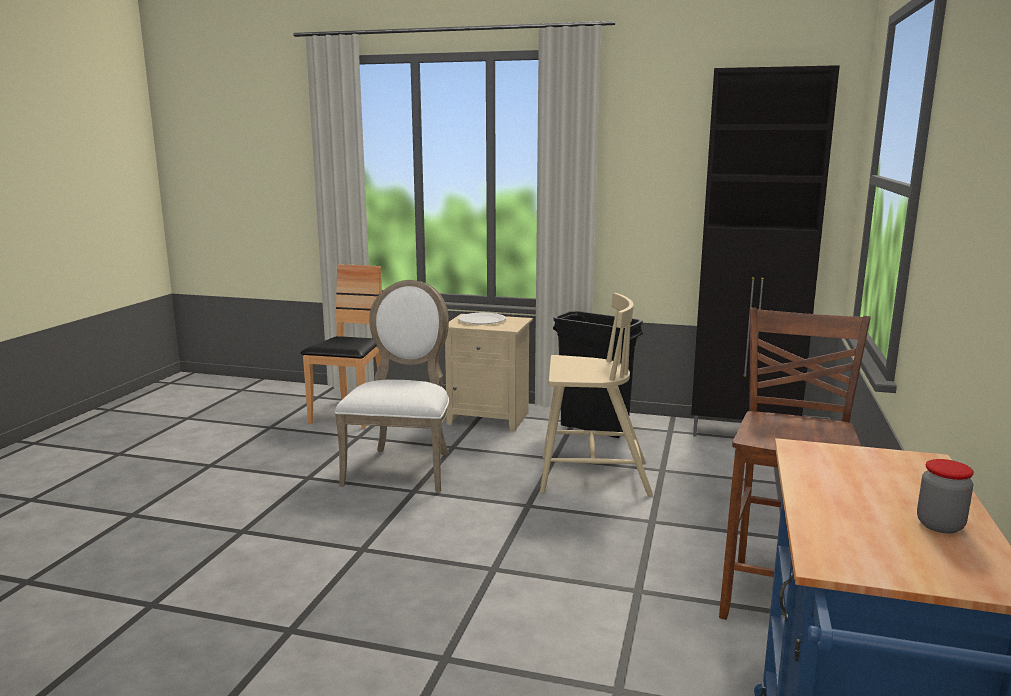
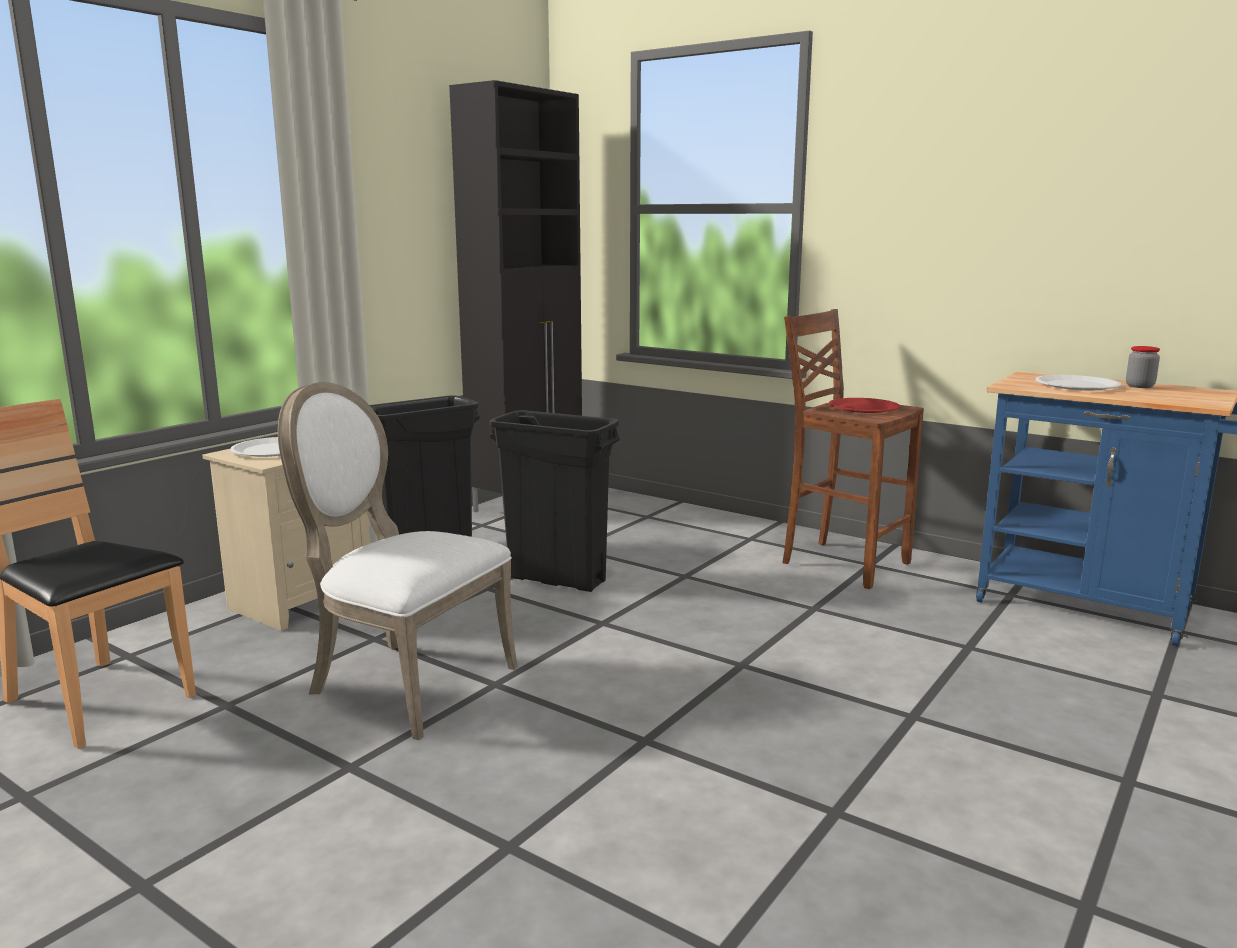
camera: 70 degrees left, 0 degrees up
beige chair [540,293,653,496] -> black trash can [490,410,620,592]
none -> red plate [829,398,900,413]
none -> white plate [1036,375,1122,390]

